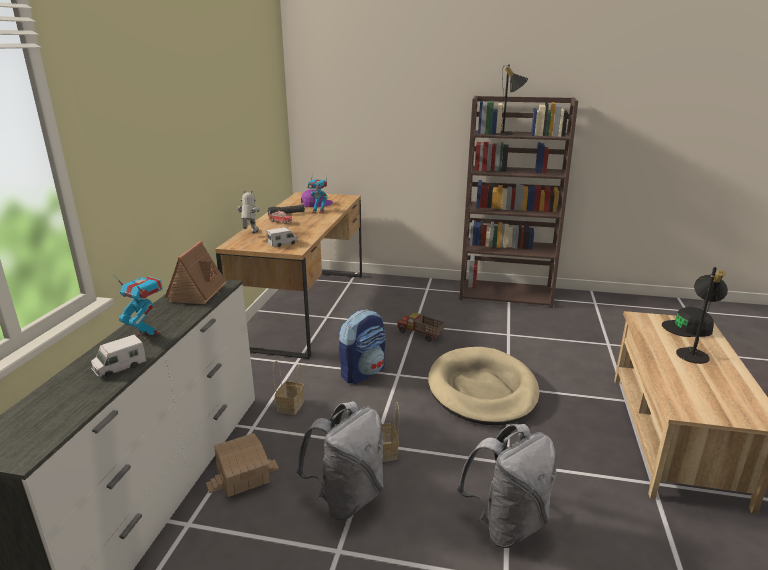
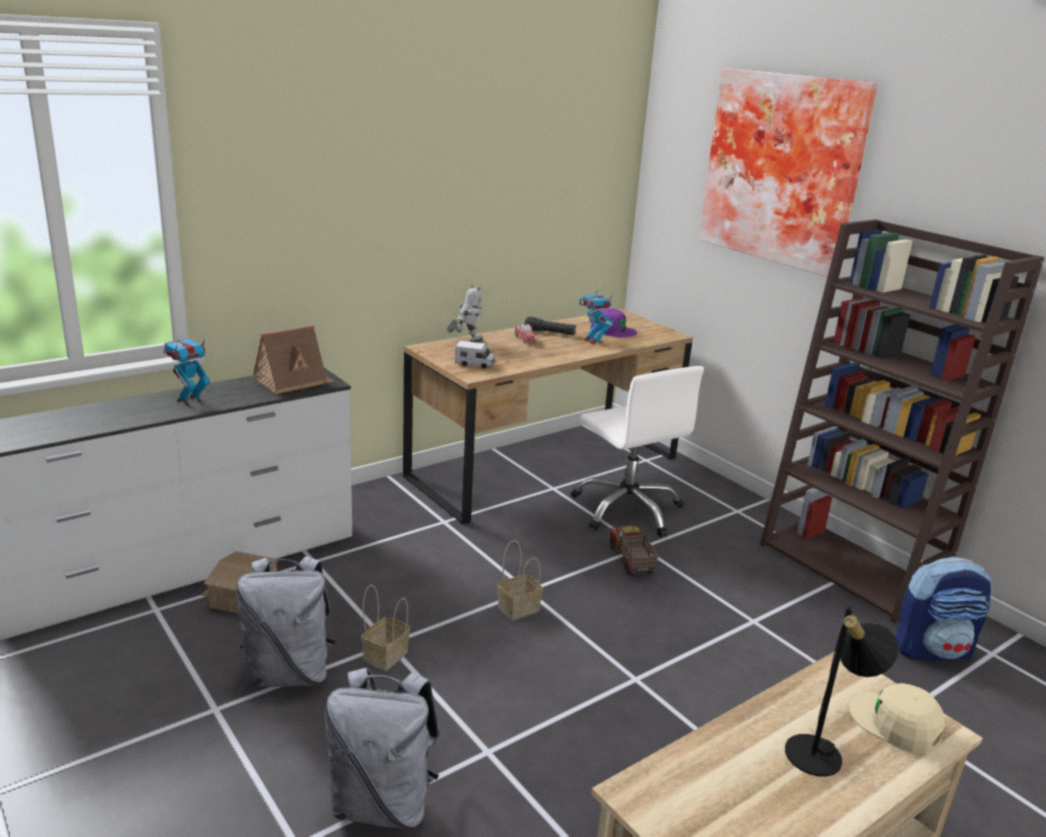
camera: 40 degrees right, 0 degrees up
toy truck [91,335,147,378] -> none
toy robot [116,276,163,340] -> toy robot turned 120 degrees counterclockwise [163,334,210,406]
basket [273,361,304,415] -> basket moved to [497,540,543,620]
backpack [338,309,386,384] -> backpack moved to [895,556,992,661]
beige dog bed [428,347,540,425] -> none
black table lamp [493,64,528,136] -> none
black cap [662,307,714,337] -> beige cap [849,683,946,754]
none -> white office chair [571,366,704,537]
none -> picture [698,68,878,277]

